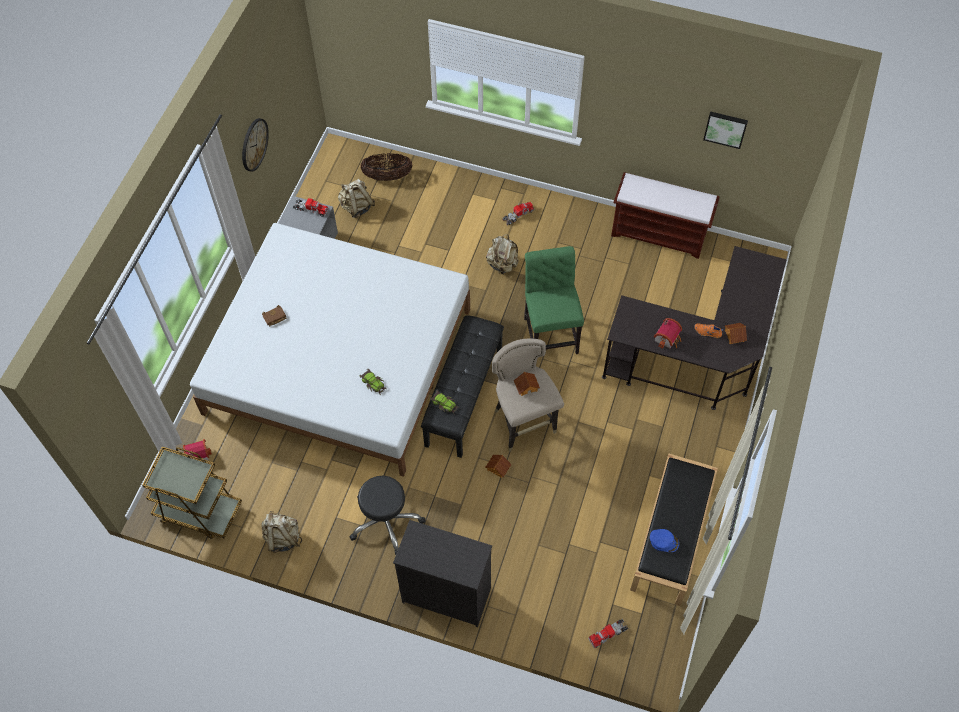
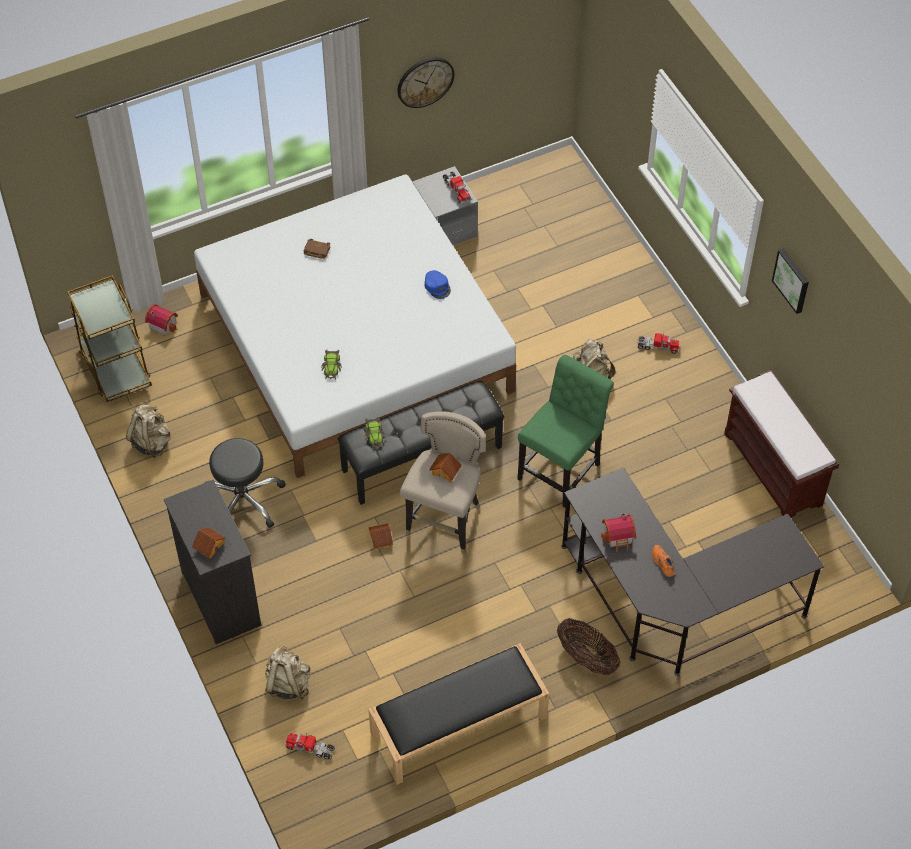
camera: 45 degrees right, 5 degrees down
beige backpack [338,179,375,218] -> beige backpack moved to [265,646,310,699]
basket [360,153,412,181] -> basket moved to [557,618,620,676]
blue cap [650,529,679,552] -> blue cap moved to [425,270,451,299]
picture [703,111,748,149] -> picture moved to [772,249,809,314]
toy house [725,323,747,344] -> toy house moved to [192,528,226,558]

